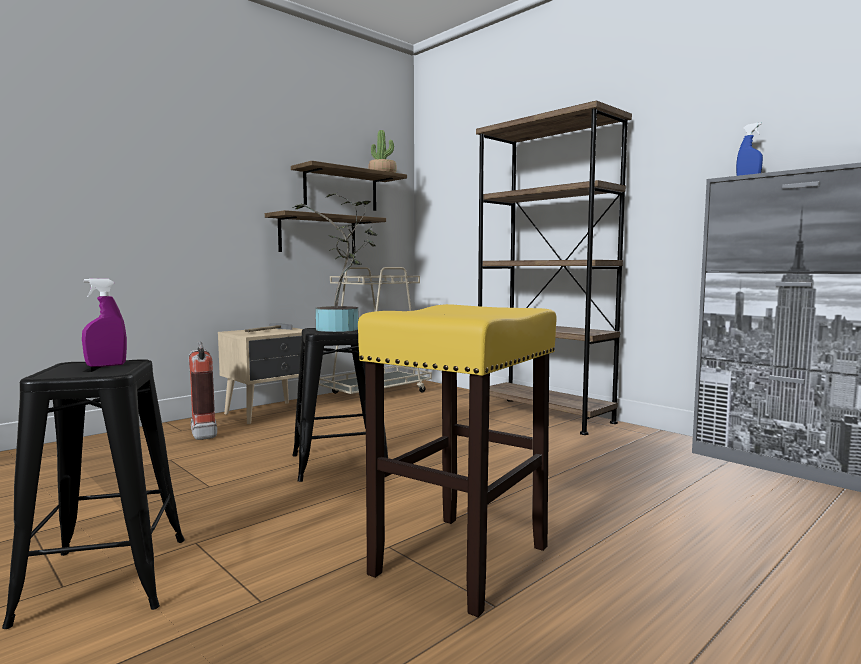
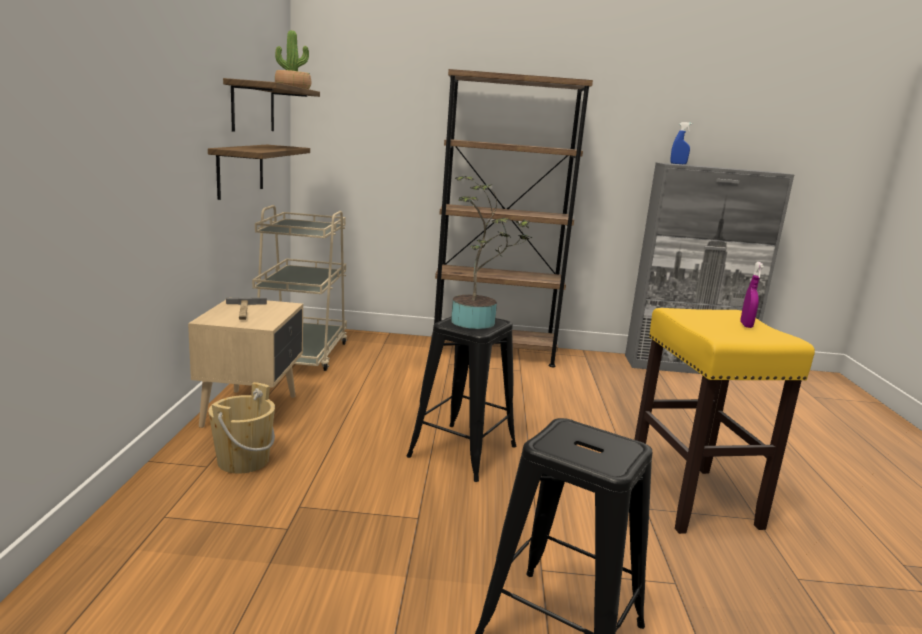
camera: 45 degrees left, 10 degrees up
purple spray bottle [82,278,127,367] -> purple spray bottle moved to [740,262,764,328]
fire extinguisher [189,341,217,440] -> beige bucket [208,382,275,474]

